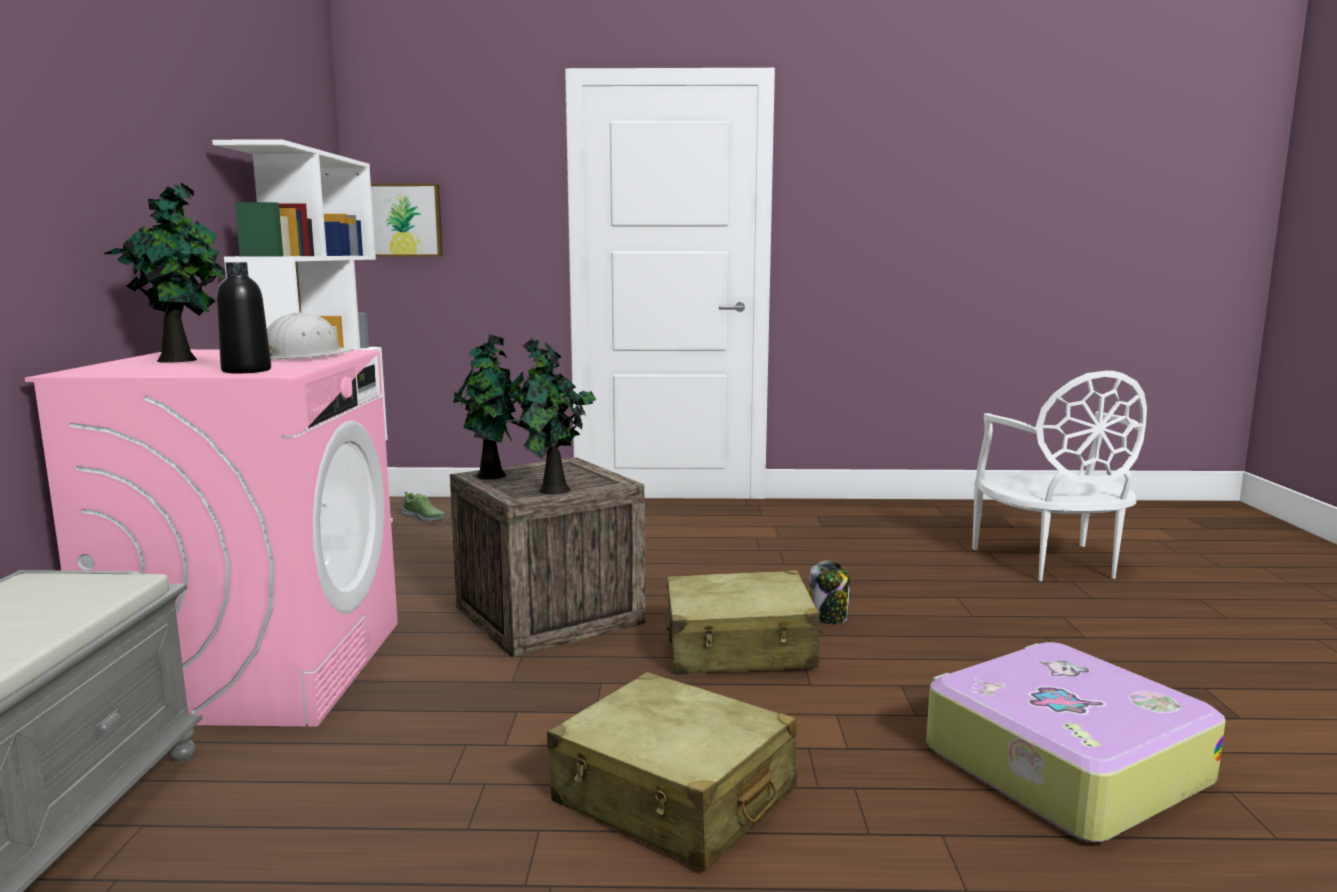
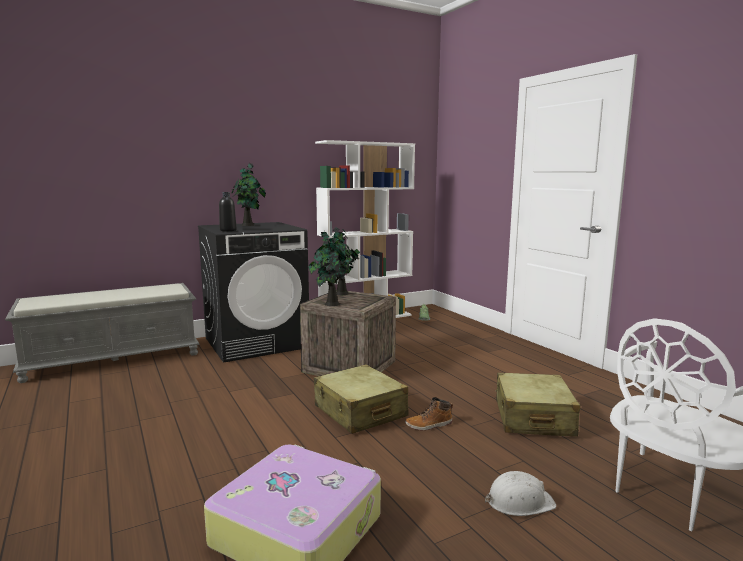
camera: 60 degrees right, 0 degrees up
pink washing machine [25,349,398,727] -> black washing machine [198,222,309,363]
white hard hat [267,313,353,359] -> white hard hat moved to [485,471,556,516]
picture [371,183,443,257] -> none
beige suitcase [547,672,797,870] -> beige suitcase moved to [495,372,580,437]
jar [808,561,850,624] -> boot [405,397,453,431]

